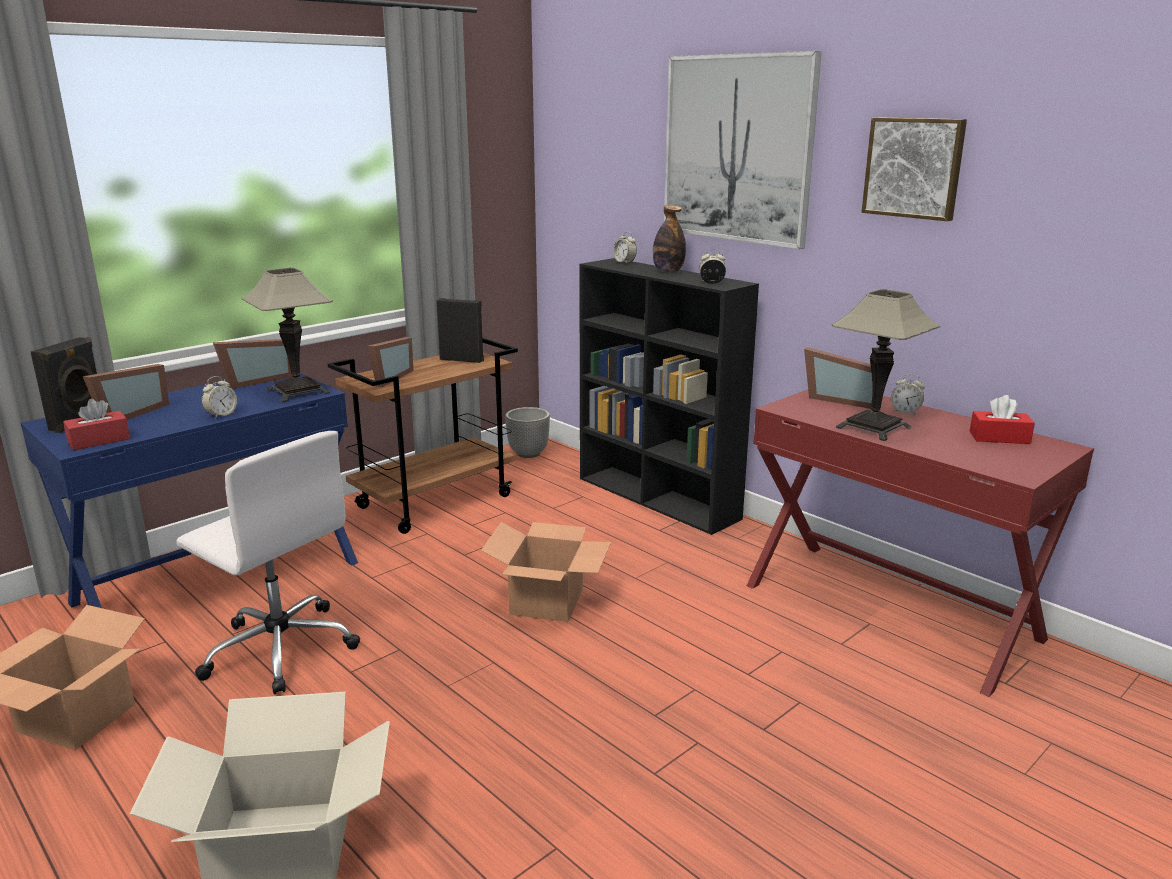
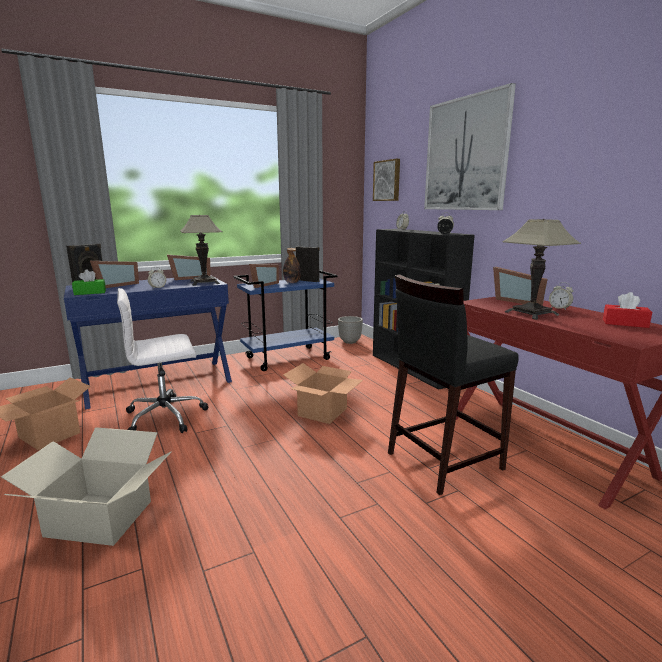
camera: 15 degrees right, 5 degrees down
red tissue box [63,399,130,450] -> green tissue box [72,269,106,295]
white office chair [176,431,360,694] -> white office chair turned 105 degrees clockwise [117,288,208,433]
brown cart [327,338,518,534] -> blue cart [233,270,338,371]
bottle [653,205,686,272] -> bottle moved to [283,248,301,283]
picture [861,117,967,221] -> picture moved to [373,159,400,201]
none -> black stool [388,274,519,495]

